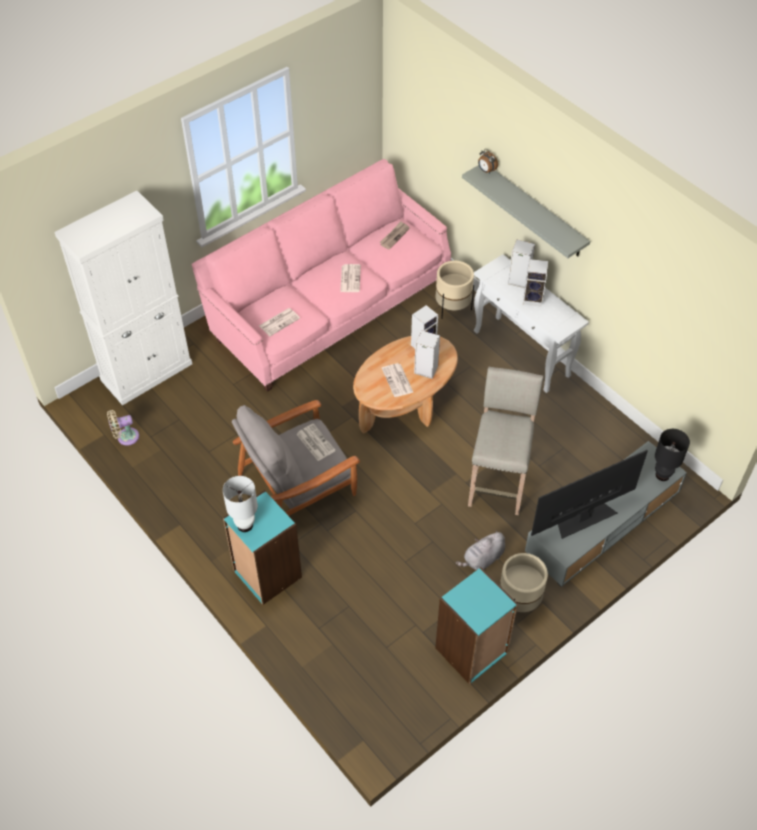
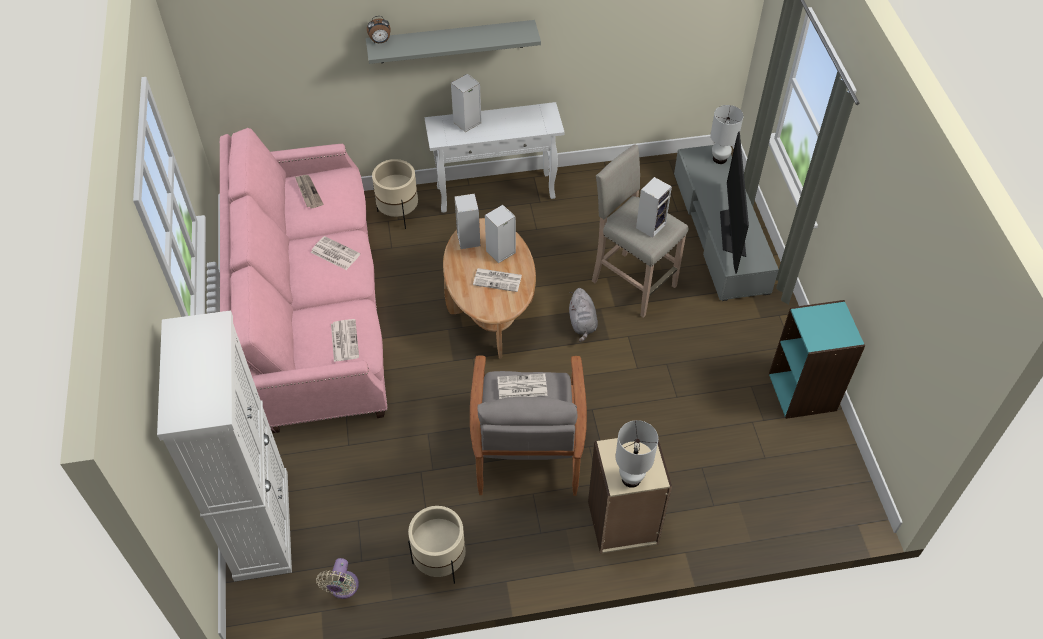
camera: 60 degrees left, 0 degrees up
turquoise bookcase [223,490,302,605] -> beige bookcase [588,438,672,554]
grey plush toy [456,531,505,570] -> grey plush toy moved to [569,288,598,342]
beige planter [500,553,548,612] -> beige planter moved to [408,506,466,584]
speaker [523,259,548,307] -> speaker moved to [636,177,672,238]
black table lamp [655,429,690,481] -> white table lamp [710,105,744,164]

